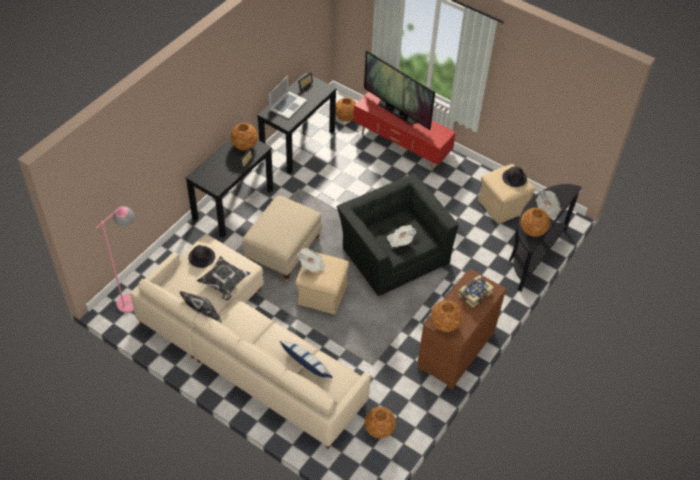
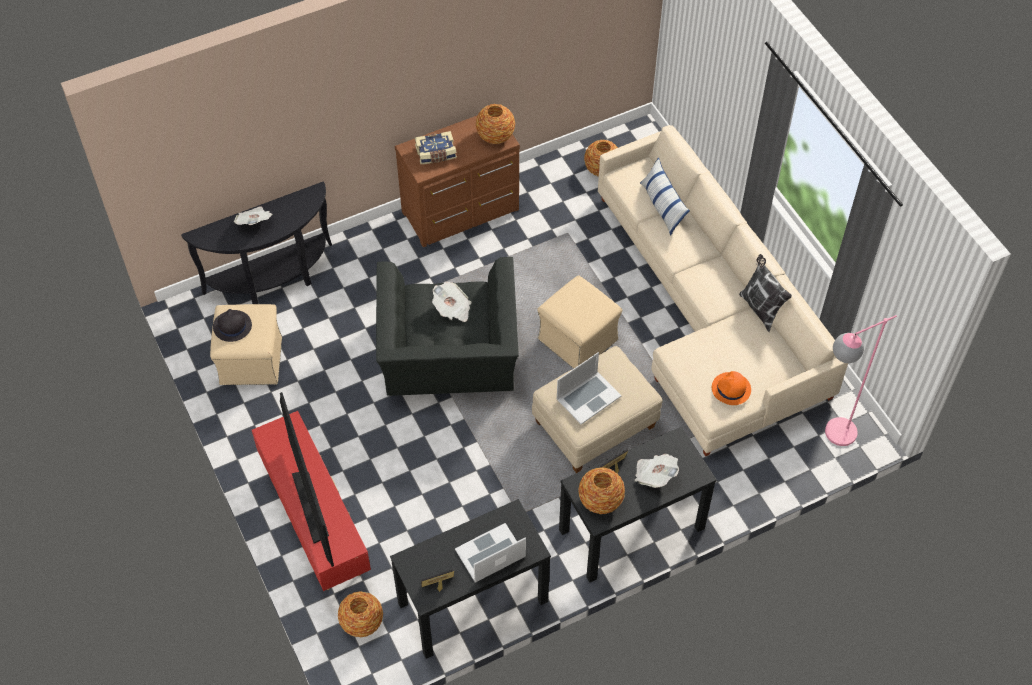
camera: 150 degrees left, 5 degrees up
black hat [188,245,215,268] -> orange hat [712,371,751,405]
pillow [197,256,251,301] -> none
newspaper [297,248,326,272] -> newspaper moved to [635,454,679,488]
vase [521,208,550,237] -> none
none -> laptop [557,352,621,424]

